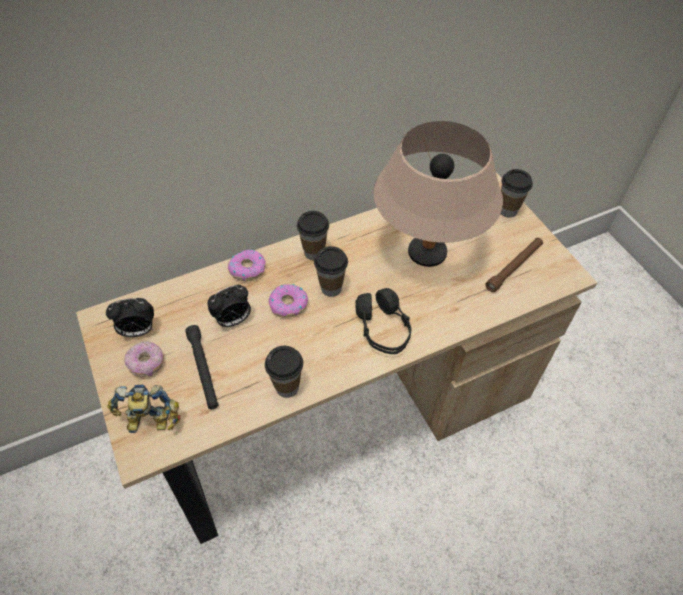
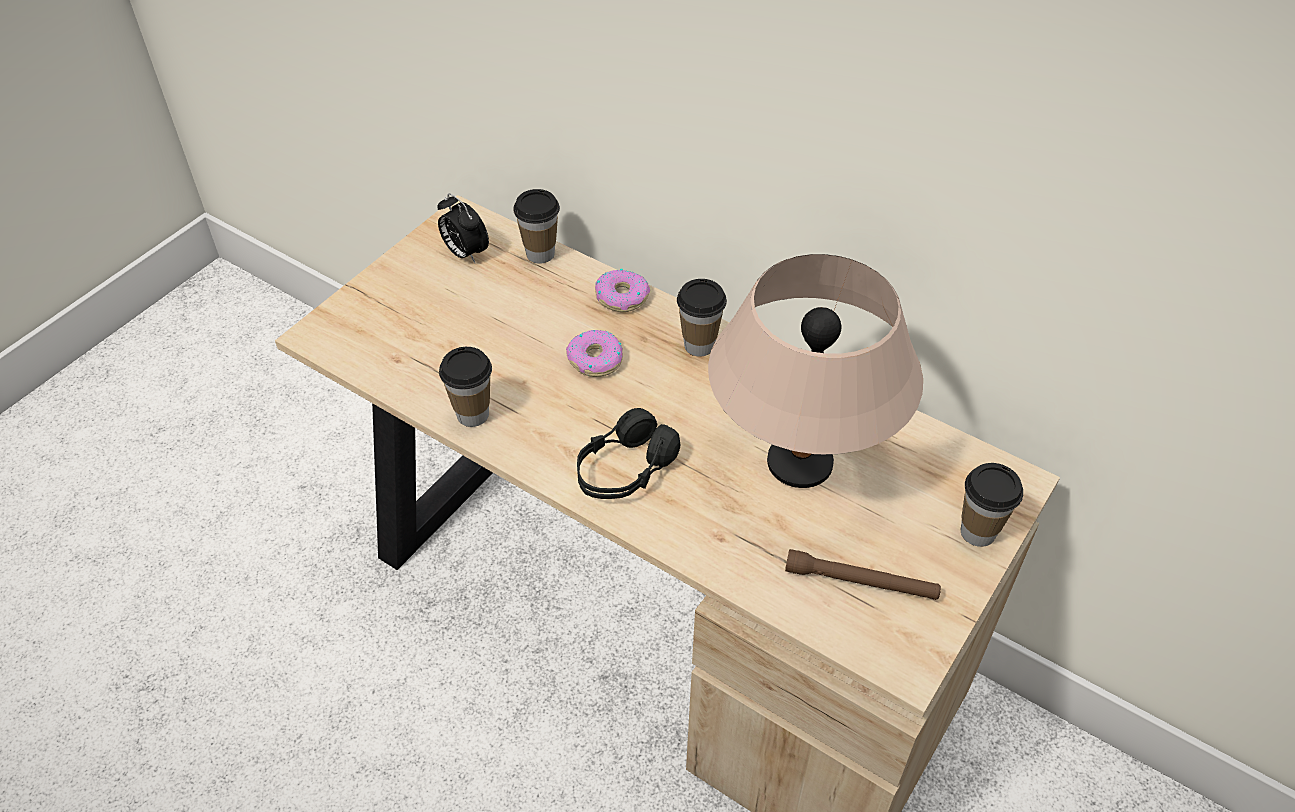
camera: 60 degrees right, 5 degrees down
toy robot [107,385,181,433] -> none
donut [124,341,164,377] -> none
black flashlight [185,325,218,409] -> none
alarm clock [207,285,251,327] -> none
cup [314,246,348,297] -> cup moved to [513,189,560,264]

